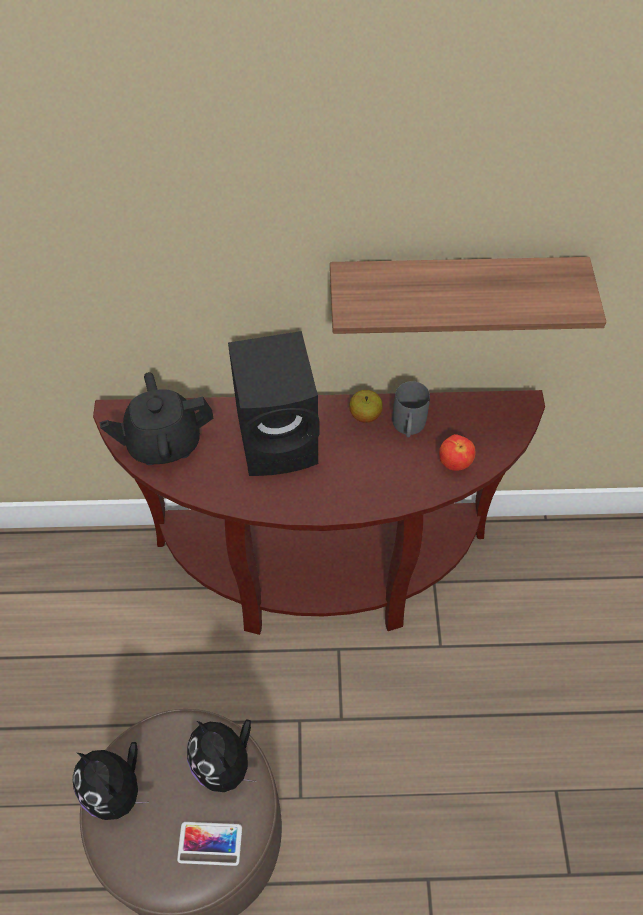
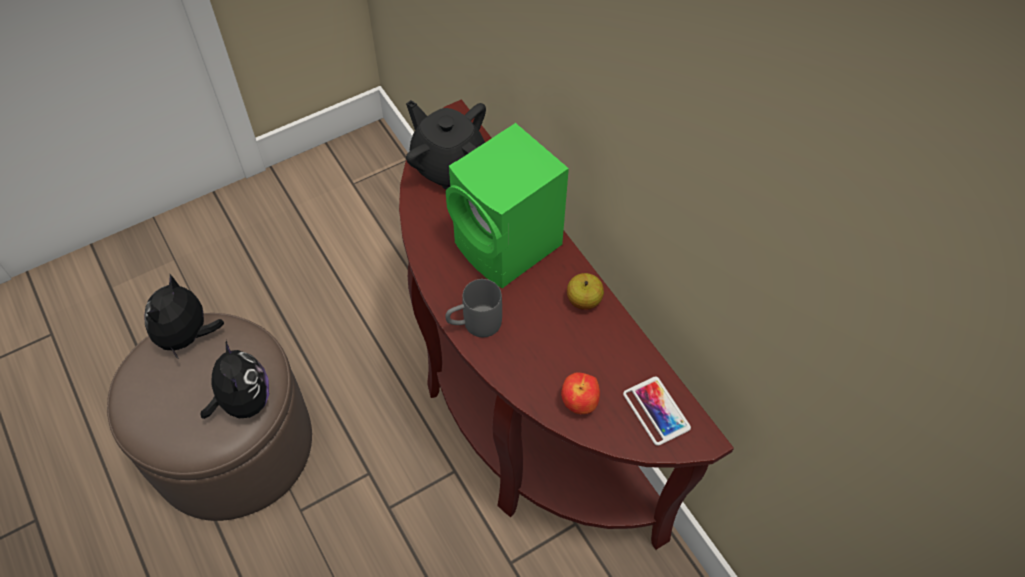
camera: 60 degrees right, 0 degrees up
phone [177,822,242,866] -> phone moved to [623,377,691,446]
plush toy [187,720,257,792] -> plush toy turned 135 degrees clockwise [200,340,269,419]
black speaker [228,331,319,476] -> green speaker [446,123,569,288]
shelf [330,257,606,334] -> none
grey mug [392,381,430,437] -> grey mug moved to [445,279,502,337]

